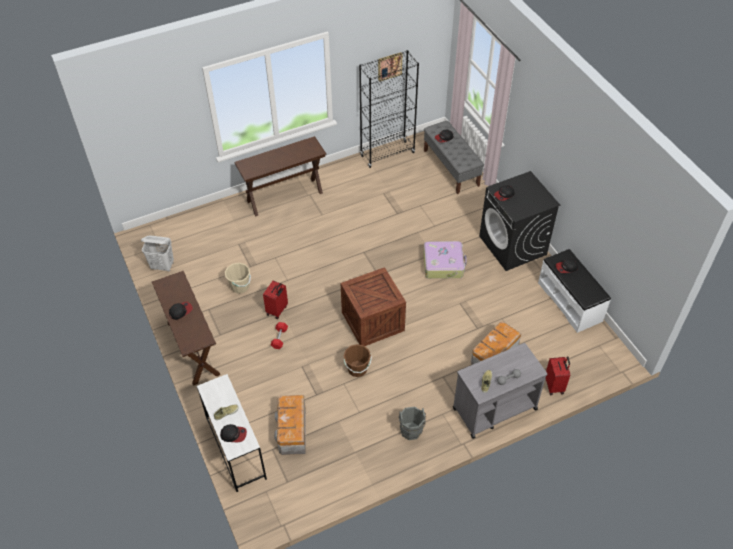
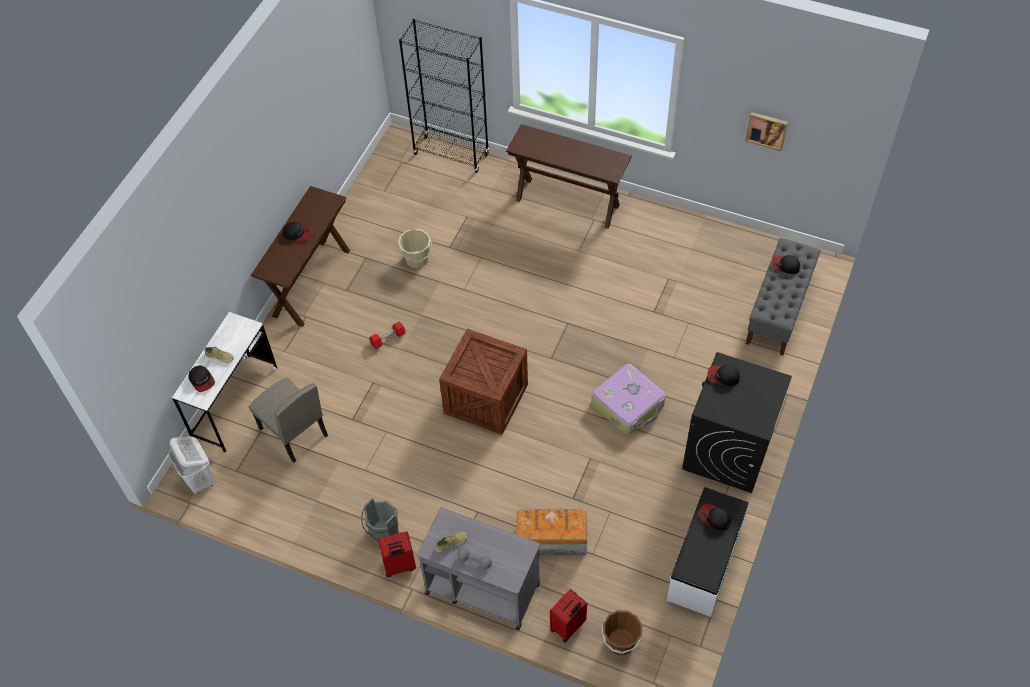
camera: 50 degrees right, 5 degrees up
white laundry basket [141,236,174,271] -> white laundry basket moved to [169,436,215,494]
red suitcase [263,281,288,319] -> red suitcase moved to [378,532,416,577]
storage box [274,395,306,455] -> beige chair [249,378,328,463]
brown bucket [344,344,372,377] -> brown bucket moved to [602,610,642,655]
black bookcase [359,50,419,168] -> black bookcase moved to [399,19,489,173]

